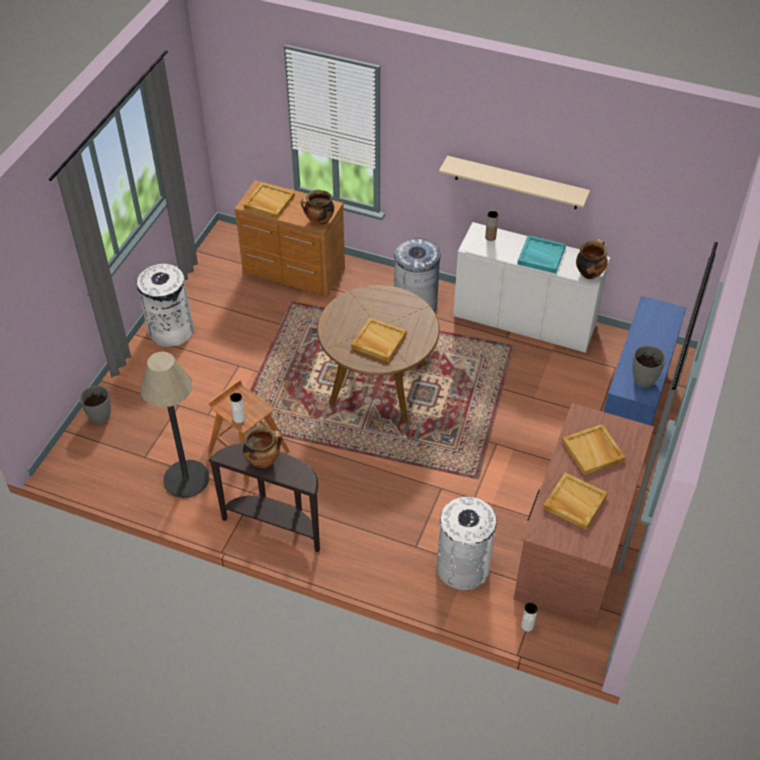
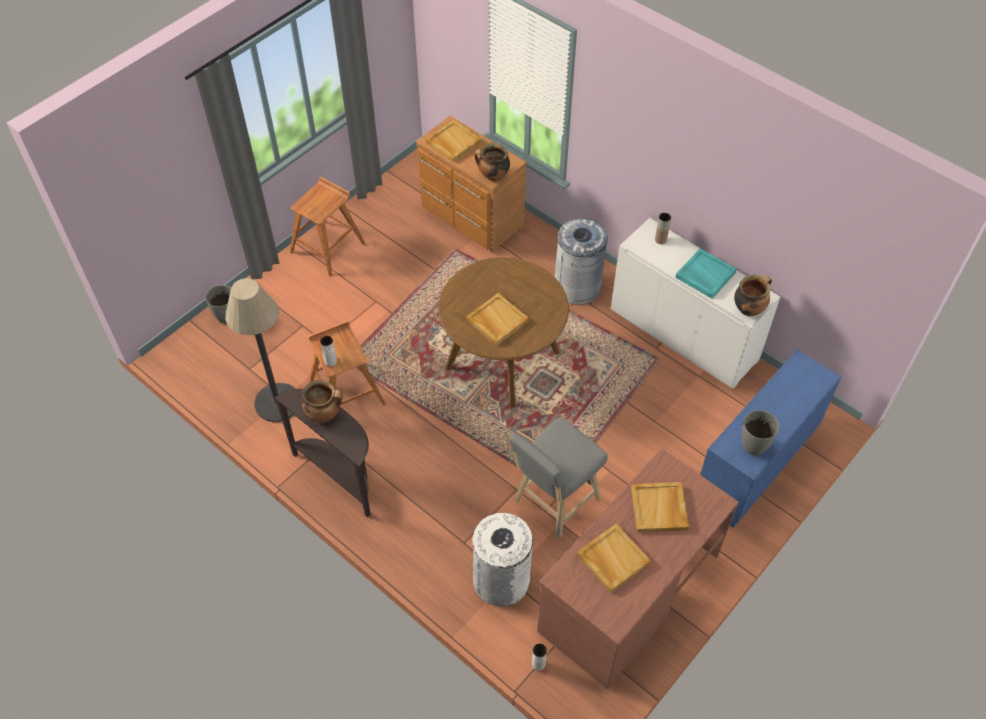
camera: 20 degrees right, 5 degrees up
white trash can [137,264,194,347] -> brown stool [290,177,365,276]
beige shelf [439,156,590,209] -> none
none -> grey stool [510,417,608,539]

